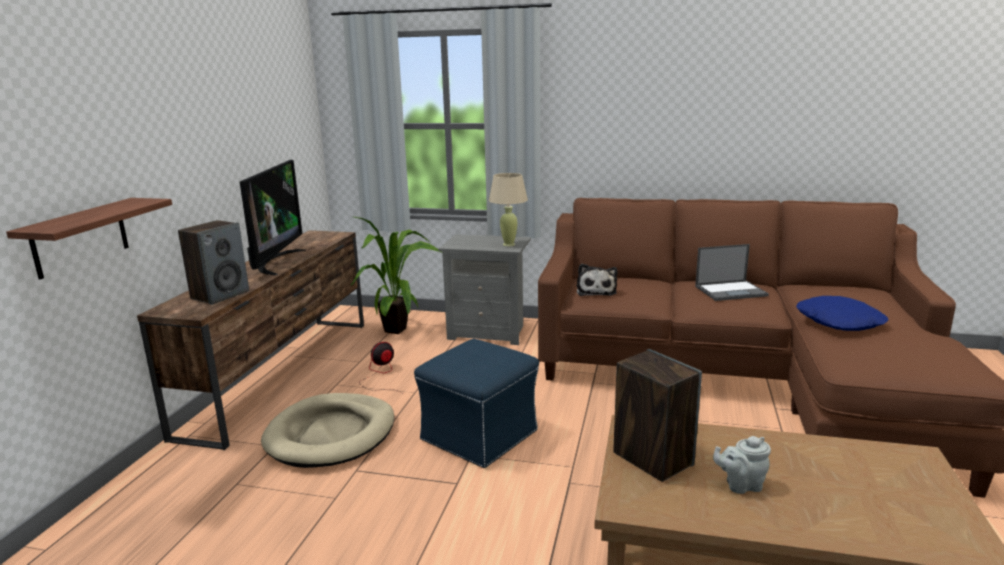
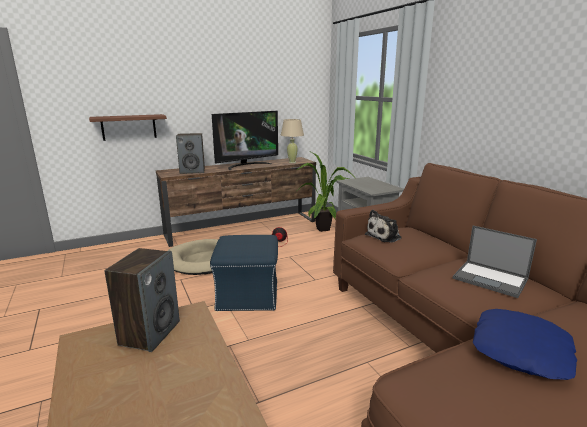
camera: 50 degrees right, 0 degrees up
beige table lamp [489,173,528,246] -> beige table lamp moved to [281,119,304,163]
grey teapot [713,436,771,494] -> none

